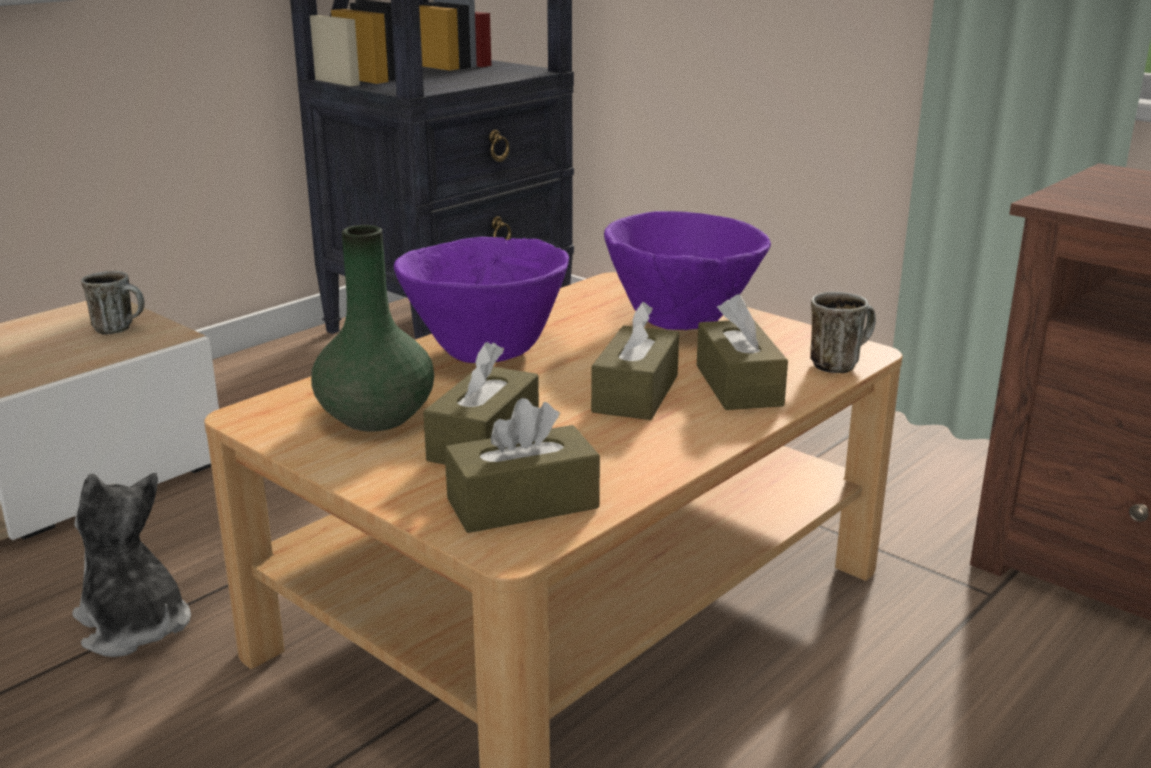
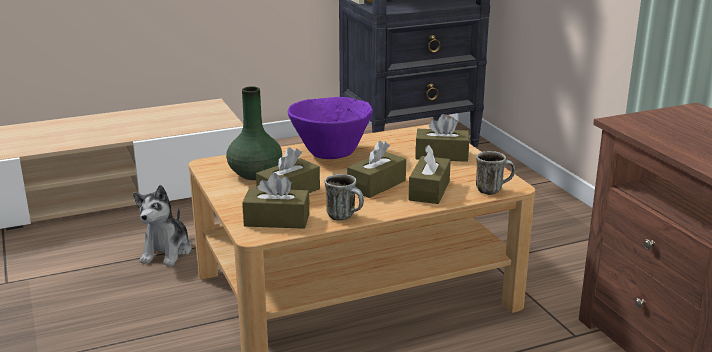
camera: 25 degrees right, 0 degrees up
plush toy [72,473,191,657] -> plush toy turned 150 degrees counterclockwise [133,185,192,266]
mug [81,271,144,335] -> mug moved to [325,174,364,220]
purple bowl [604,211,771,330] -> brown tissue box [415,114,469,162]

